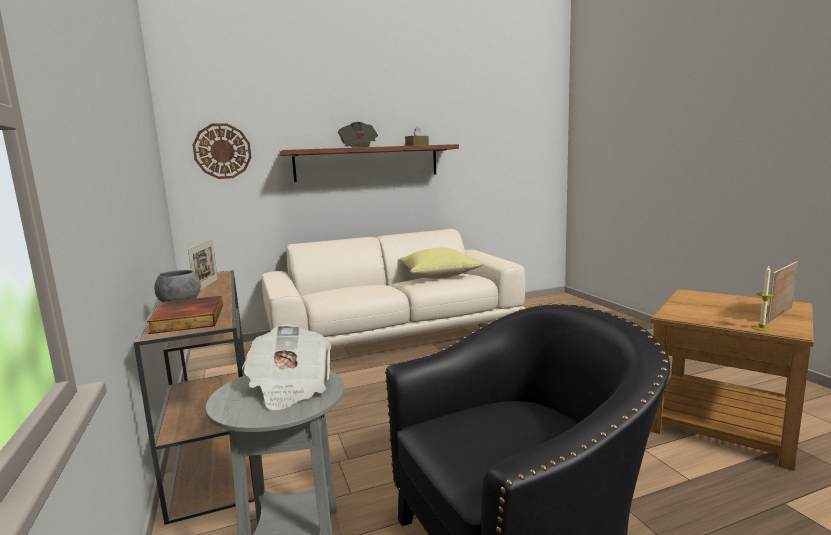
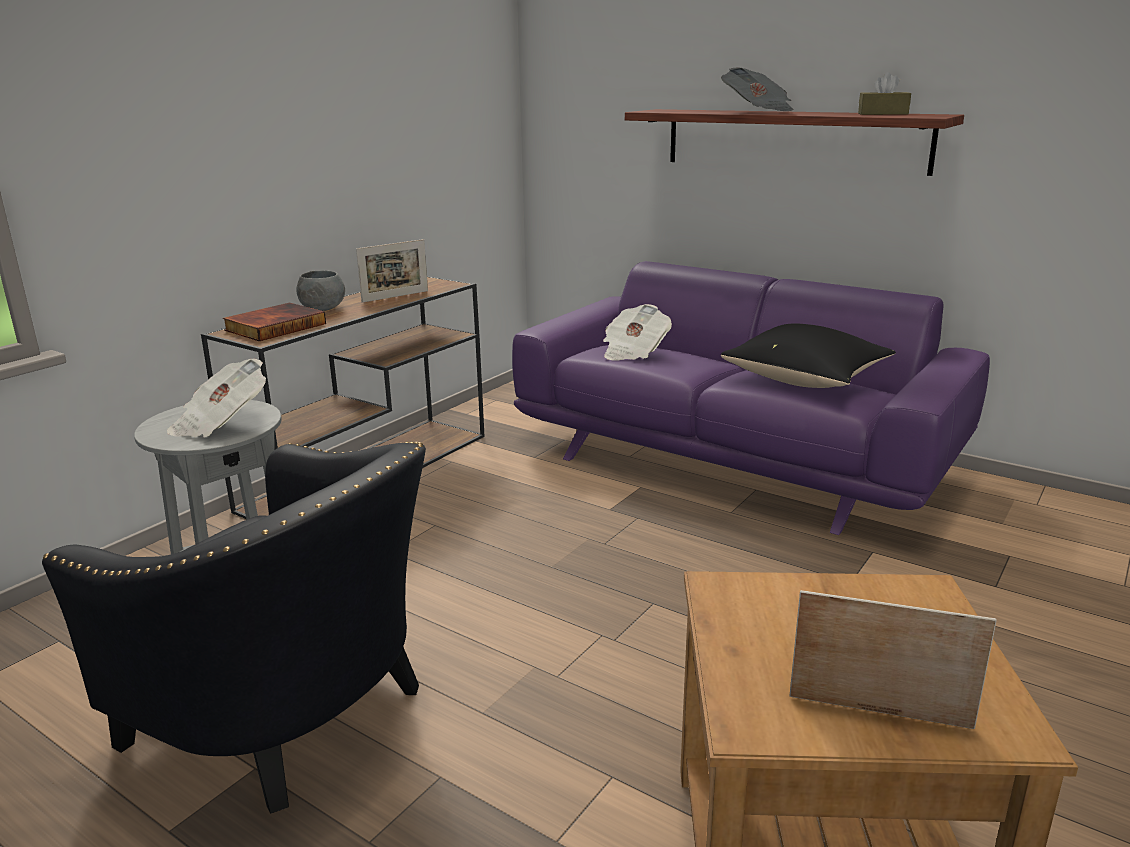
camera: 55 degrees right, 10 degrees up
wall clock [193,123,251,179] -> none
beige sofa [262,229,525,349] -> purple sofa [512,261,990,535]
yellow pillow [398,248,483,279] -> black pillow [720,324,896,388]
candle [752,266,775,331] -> none
none -> newspaper [603,304,672,361]

